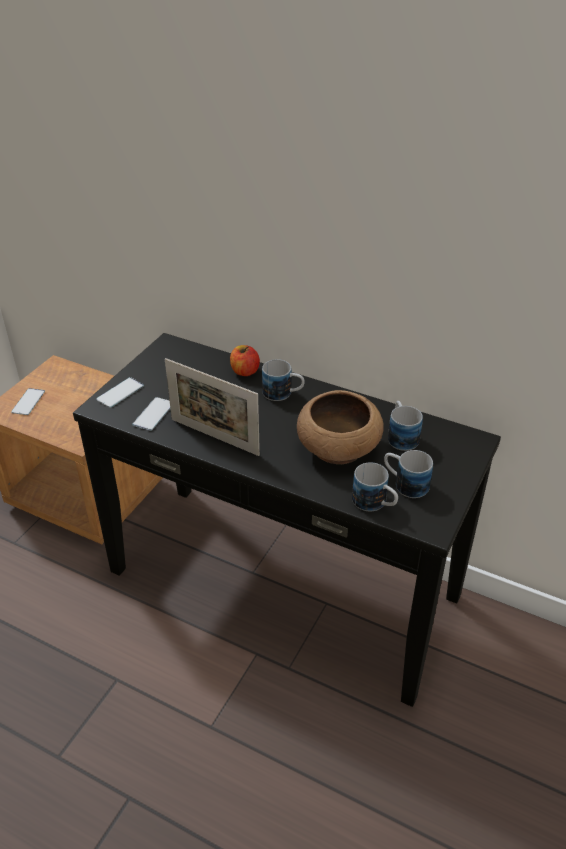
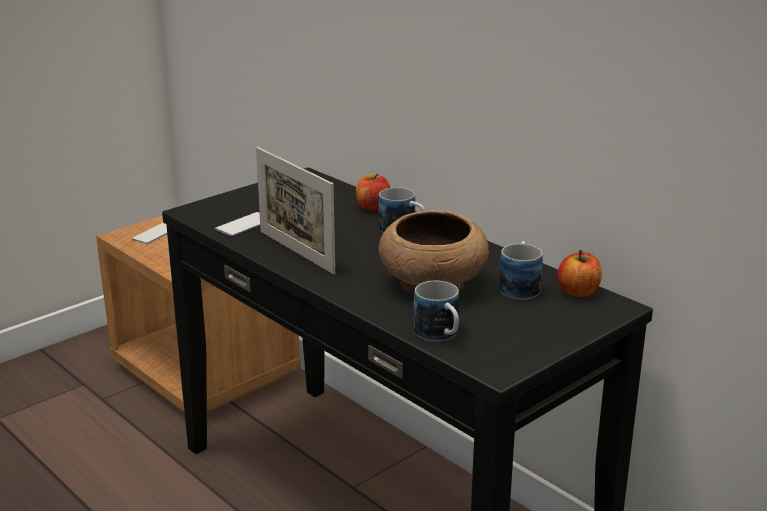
camera: 20 degrees right, 15 degrees down
phone [96,377,144,408] -> none
mug [384,450,433,498] -> none
none -> apple [558,250,602,297]

